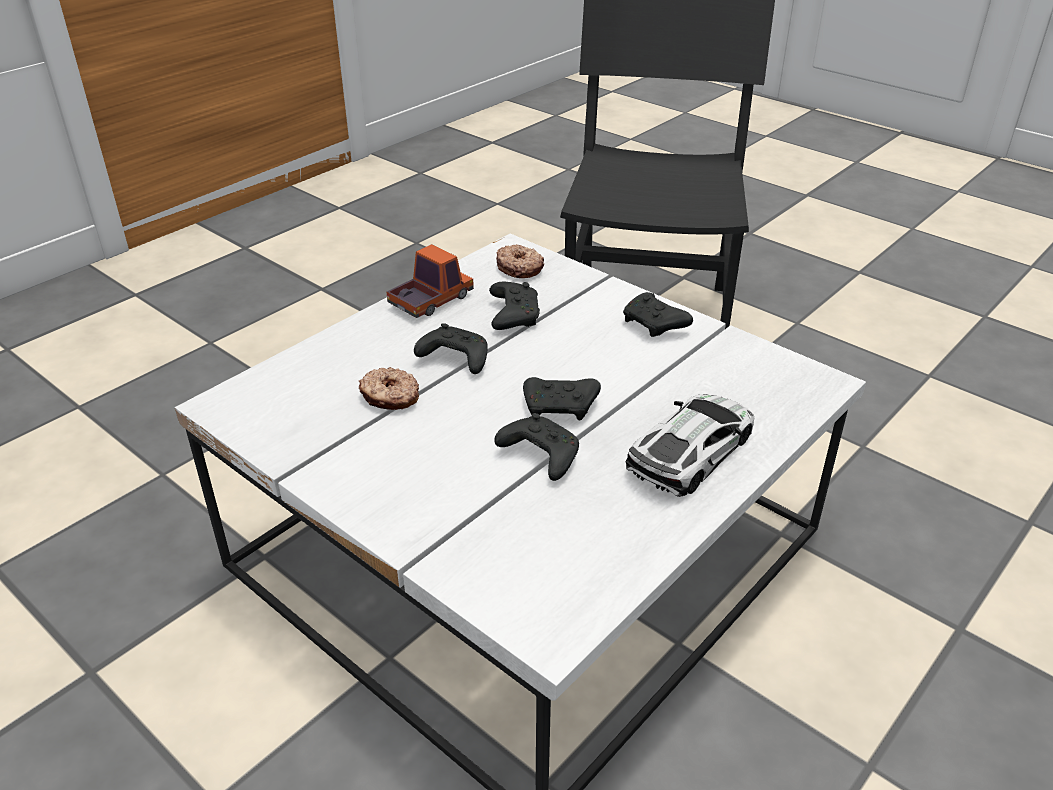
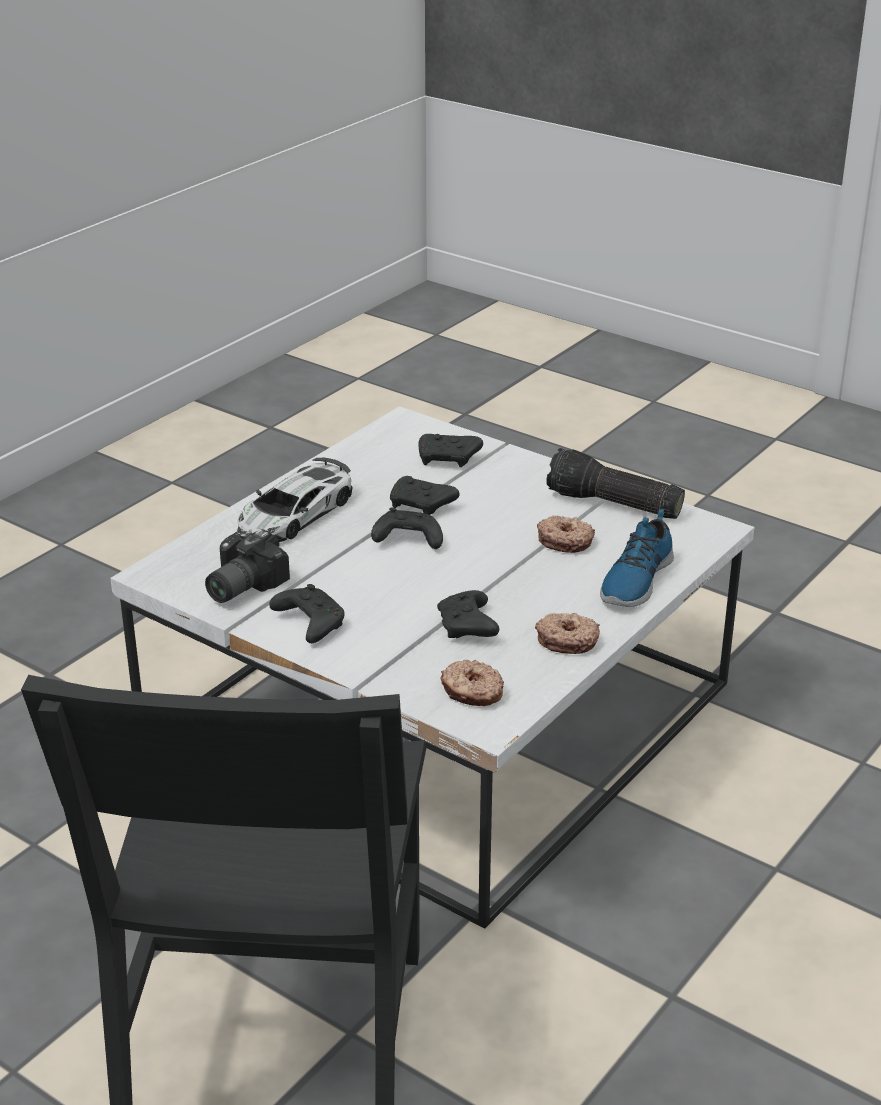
camera: 175 degrees right, 5 degrees down
toy truck [387,244,474,318] -> donut [535,613,600,654]
black game controller [414,323,488,374] -> black game controller moved to [418,434,483,467]
none -> camera [205,529,290,603]
none -> flashlight [546,448,685,519]
none -> shoe [600,509,674,607]

